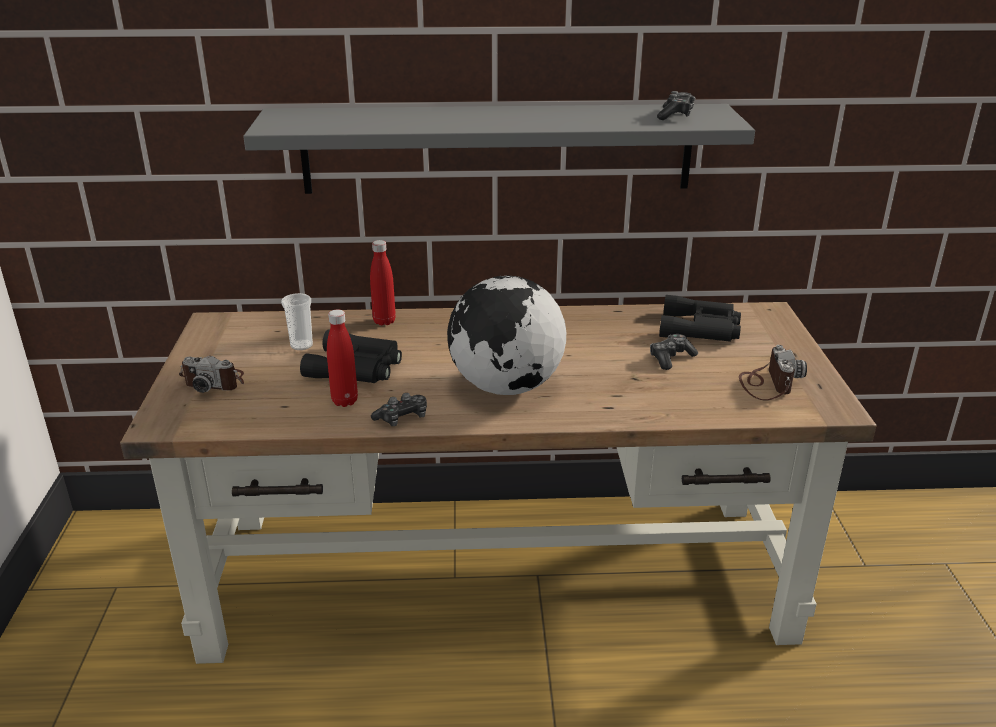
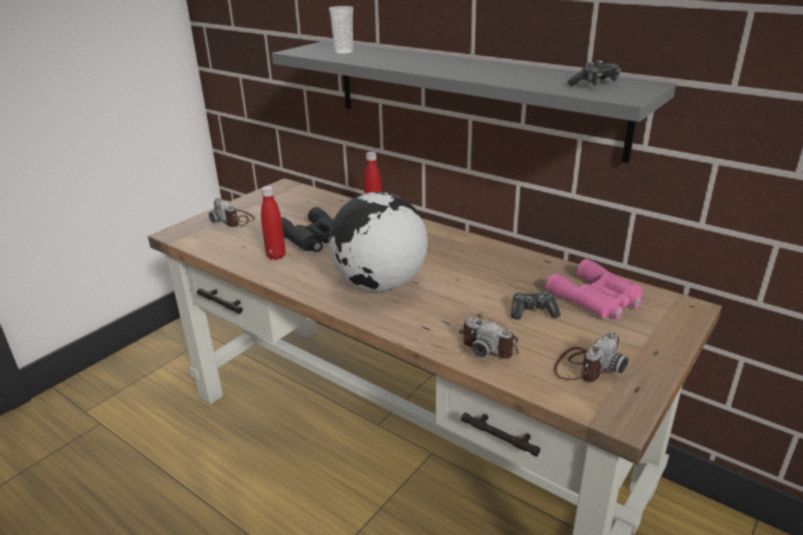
camera: 40 degrees right, 0 degrees up
cup [281,293,313,350] -> cup moved to [329,6,353,54]
game controller [371,393,427,426] -> none
black binoculars [659,295,741,342] -> pink binoculars [546,259,643,319]
none -> camera [459,317,519,359]

